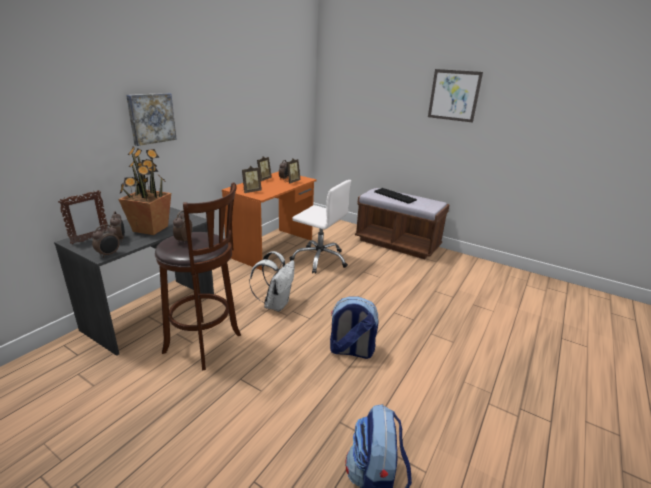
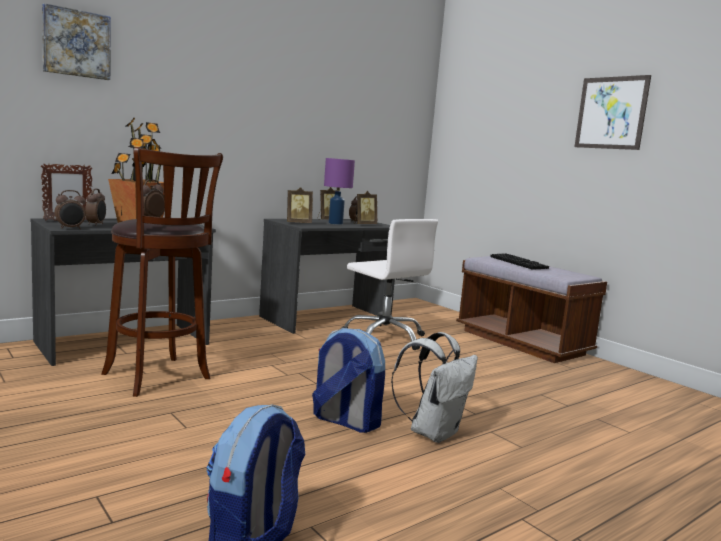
camera: 20 degrees right, 15 degrees down
picture [126,93,177,146] -> picture moved to [42,3,111,80]
orange desk [222,171,317,270] -> grey desk [259,219,395,334]
white backpack [249,251,295,312] -> white backpack moved to [391,332,478,443]
none -> purple table lamp [324,158,355,225]

